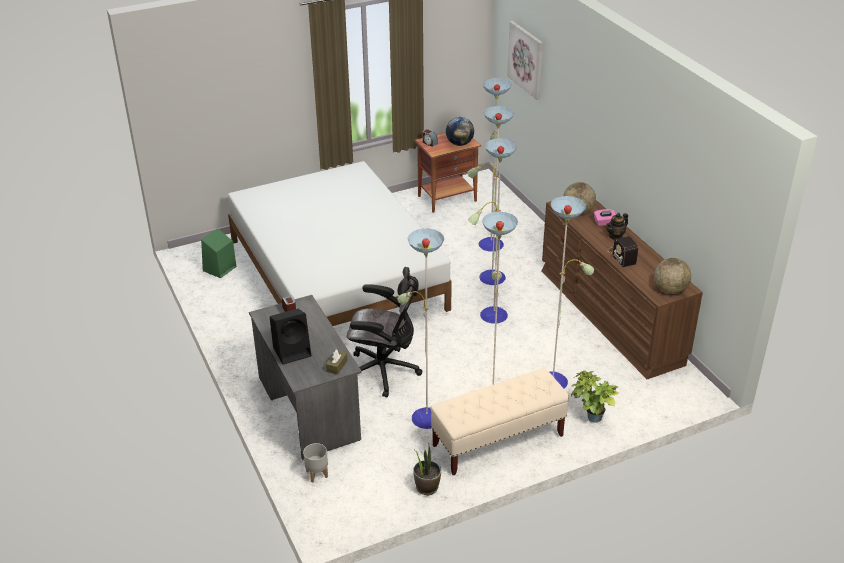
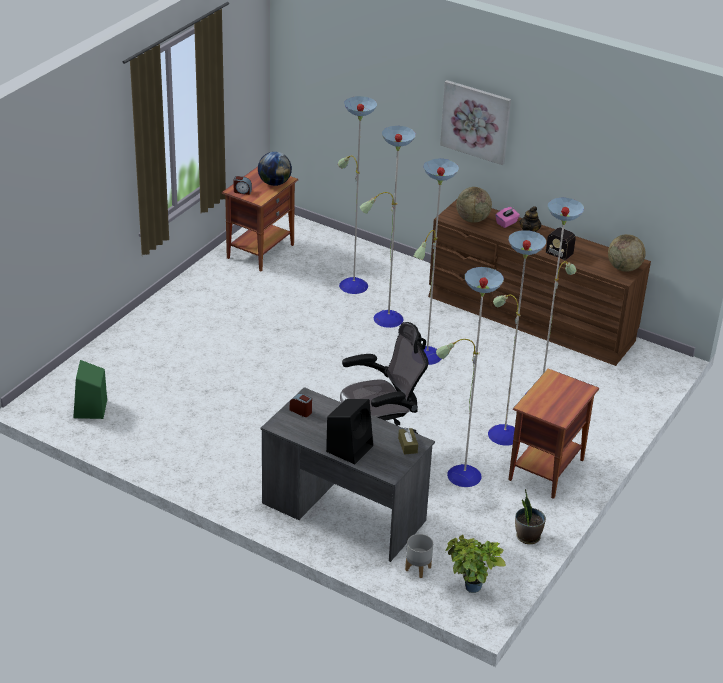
camera: 35 degrees left, 0 degrees up
white bed [228,161,452,326] -> none
beige bench [430,368,569,475] -> nightstand [508,369,599,499]
picture [507,21,543,100] -> picture moved to [440,80,511,165]
potted plant [571,370,619,423] -> potted plant moved to [445,535,506,593]

